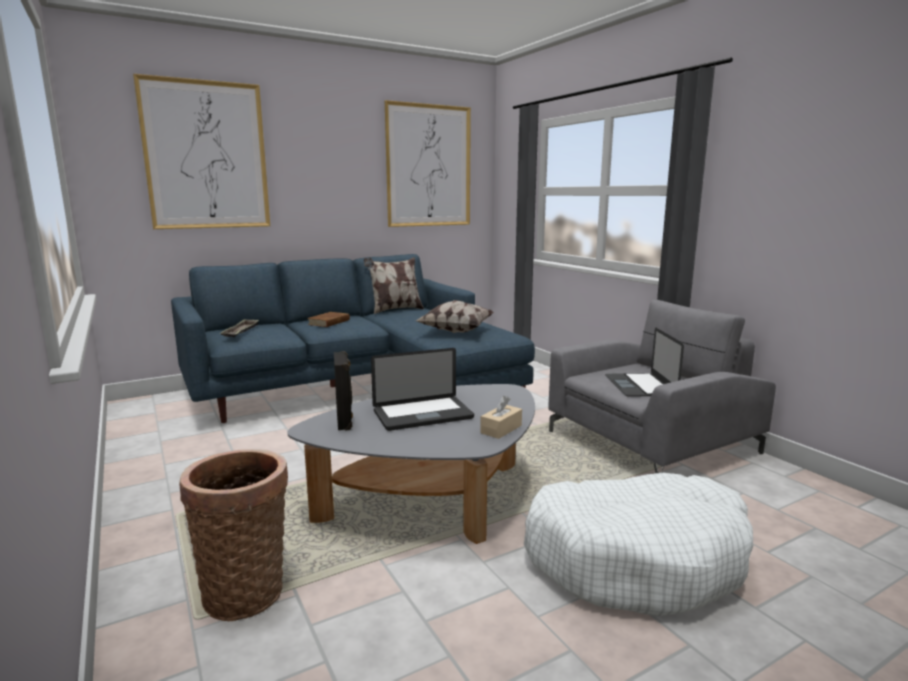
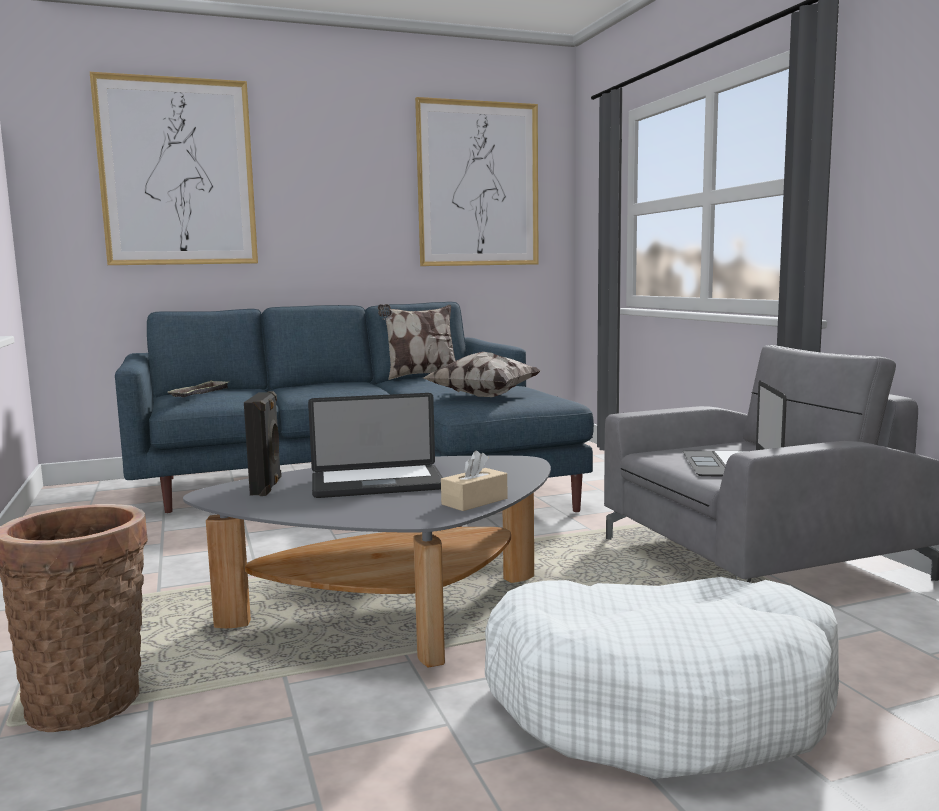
camera: 10 degrees right, 5 degrees down
brown book [307,312,350,327] -> none

